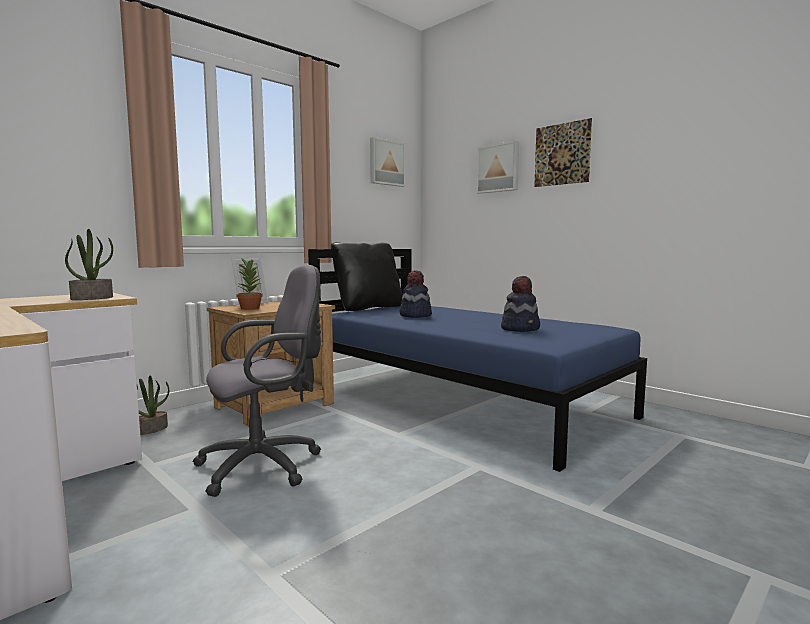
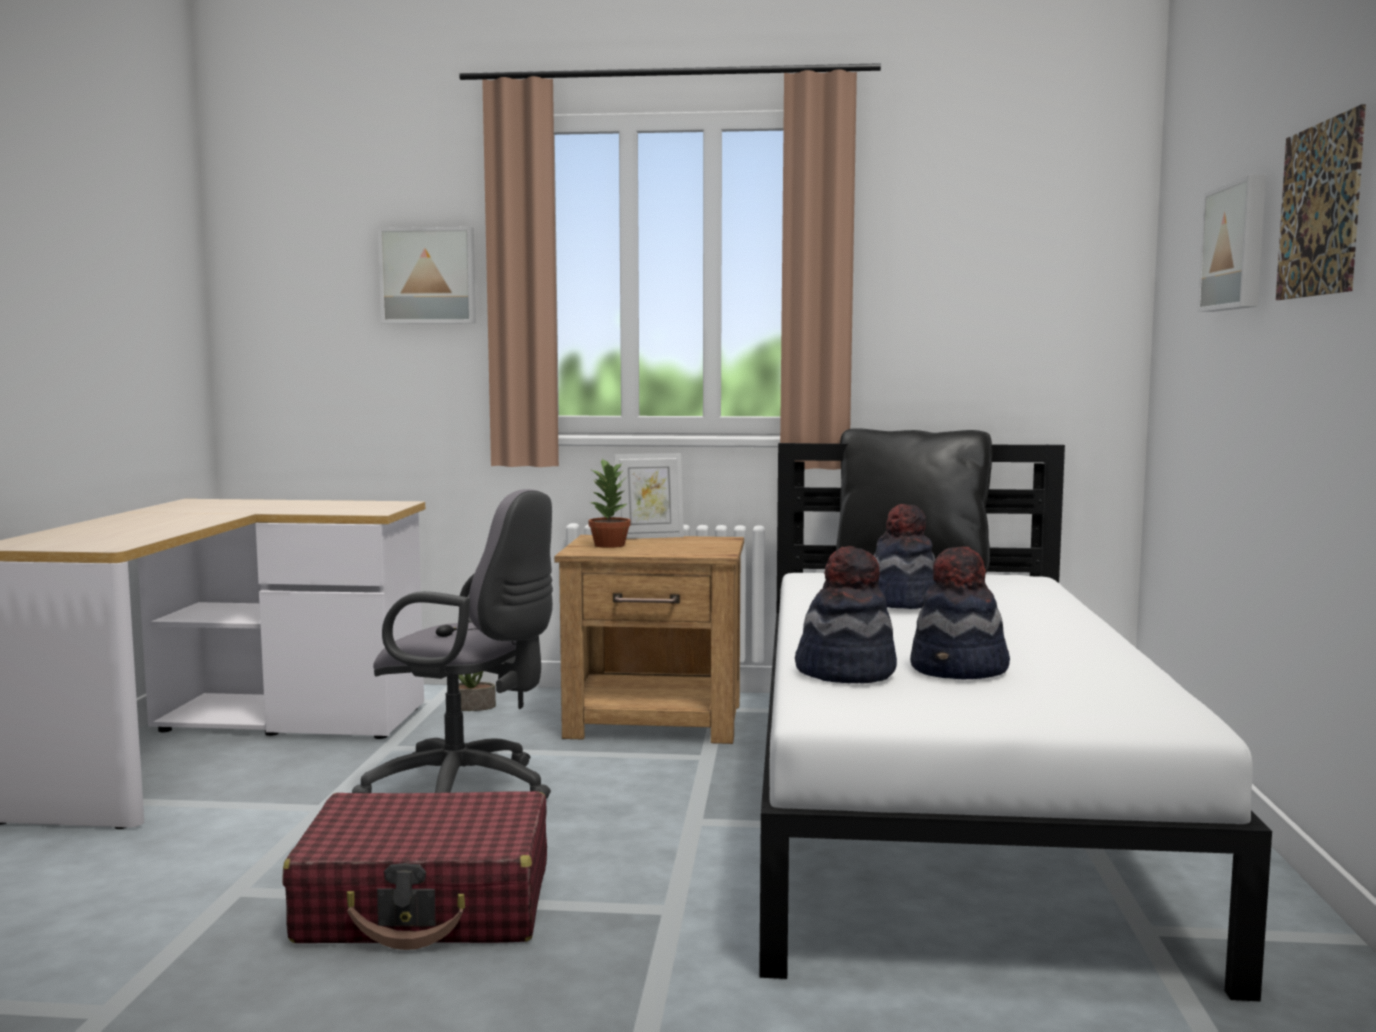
camera: 50 degrees right, 0 degrees up
potted plant [65,229,113,300] -> none
blue bed [308,249,647,472] -> white bed [759,443,1272,1002]
picture [370,137,405,187] -> picture moved to [378,227,476,324]
none -> red suitcase [282,791,547,950]
none -> hat [795,546,897,683]

